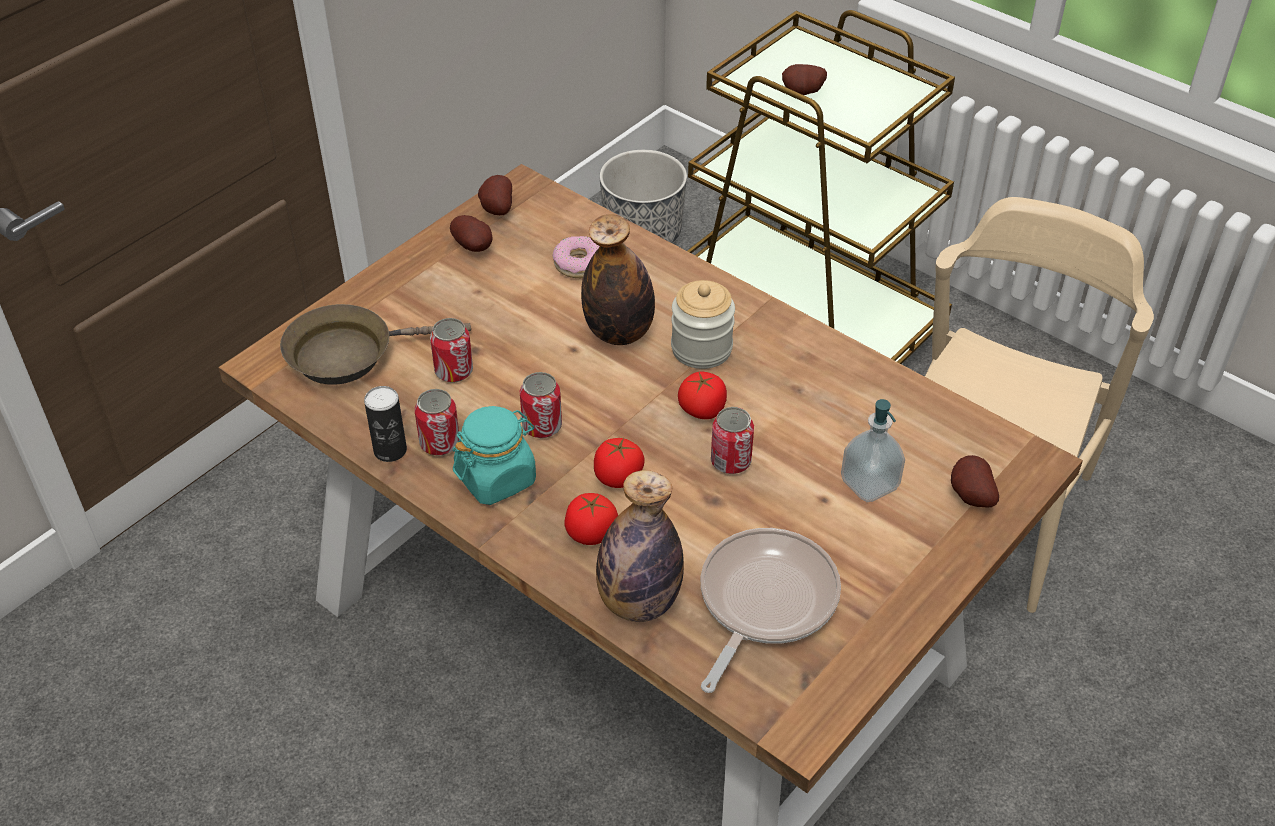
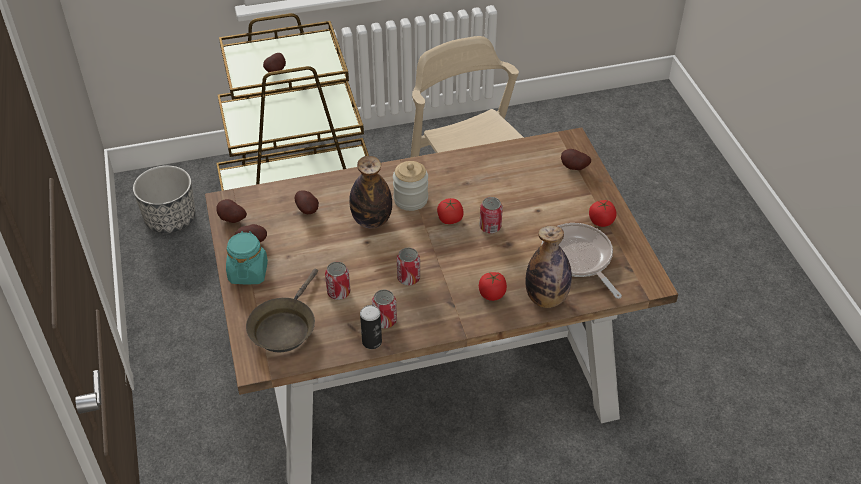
camera: 55 degrees left, 0 degrees up
turquoise jar [453,406,536,505] -> turquoise jar moved to [226,231,268,285]
donut [552,236,600,278] -> potato [294,190,319,214]
tomato [594,438,645,488] -> tomato moved to [589,200,616,227]
soap dispenser [841,399,905,502] -> none

